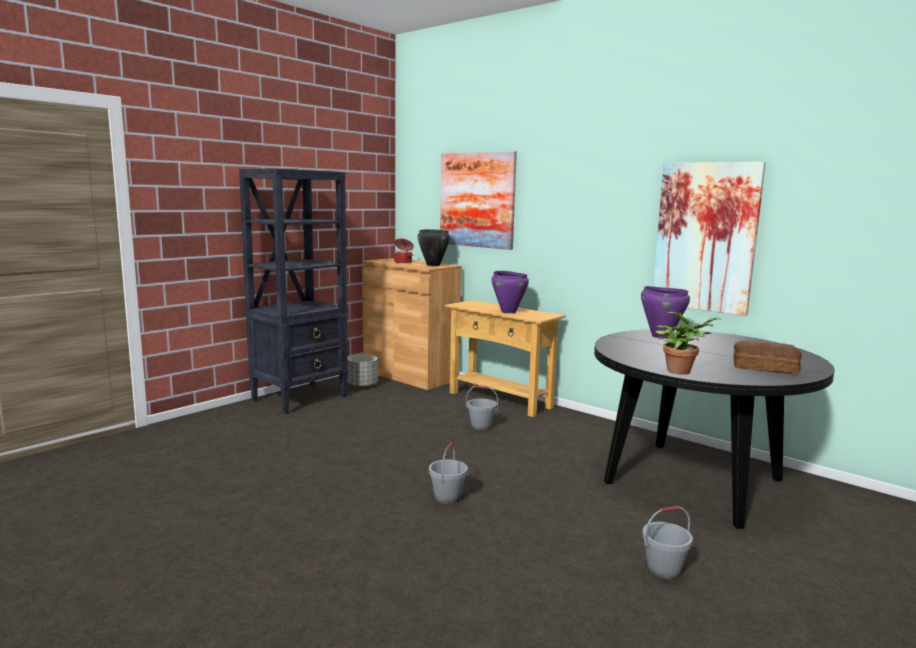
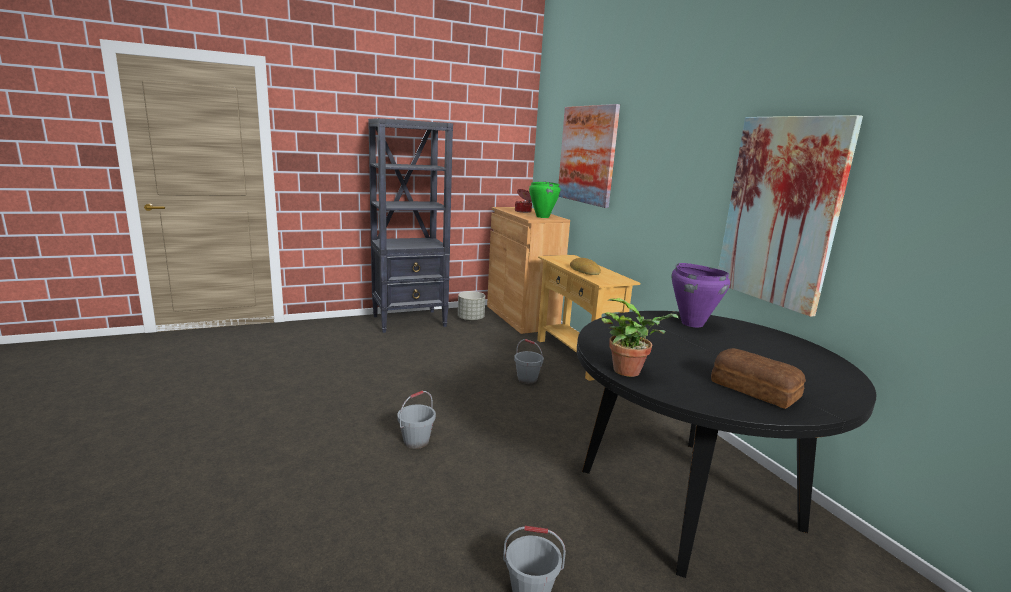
camera: 25 degrees right, 5 degrees up
black cooking pot [418,229,450,266] -> green cooking pot [529,182,561,218]
purple cooking pot [492,271,529,313] -> bread [570,258,601,275]

